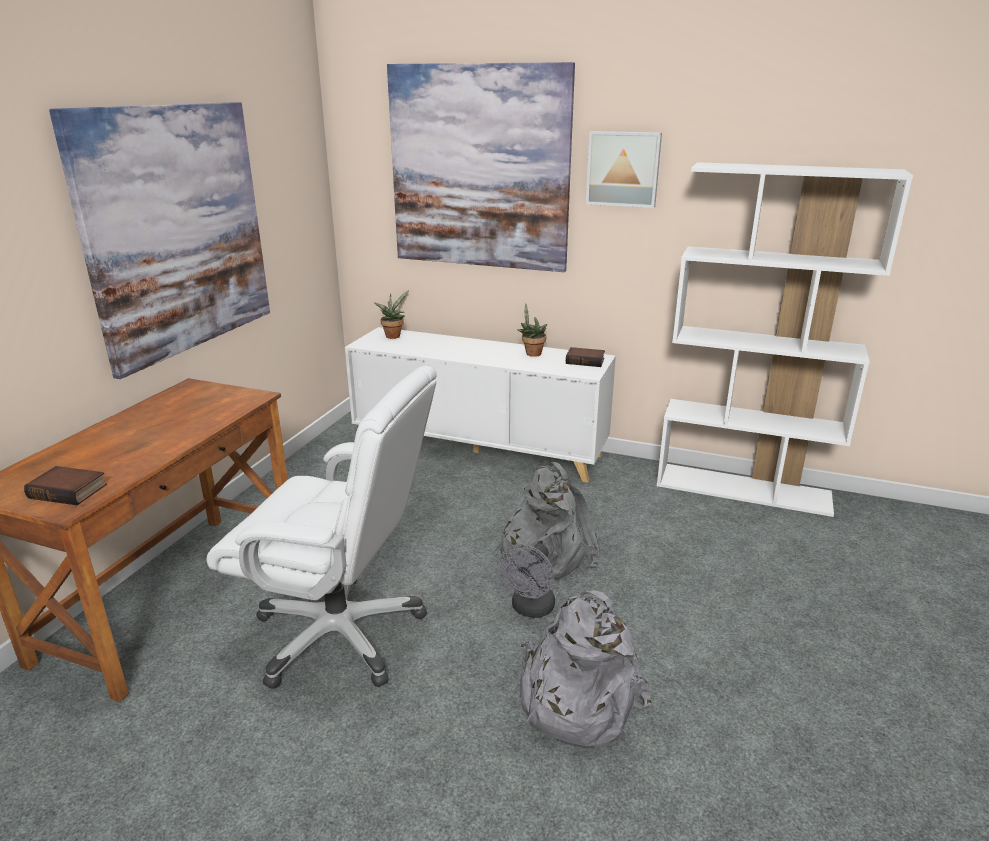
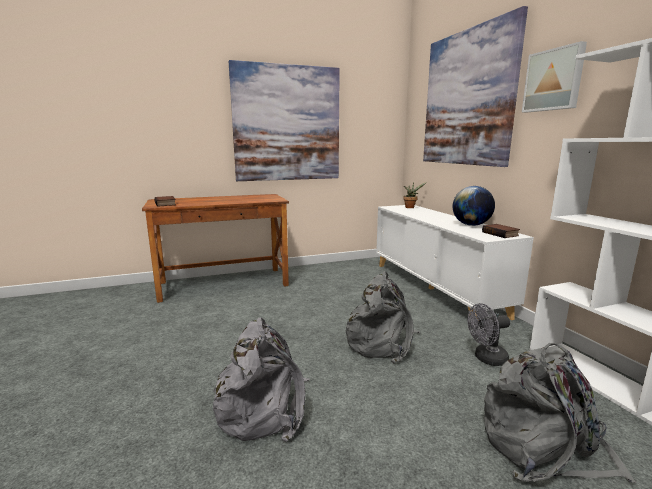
camera: 50 degrees right, 10 degrees down
white office chair [206,366,437,689] -> none
grey fan [498,544,555,618] -> grey fan moved to [467,303,510,366]
potted plant [517,304,547,357] -> globe [452,186,495,226]
none -> grey backpack [484,343,637,483]

